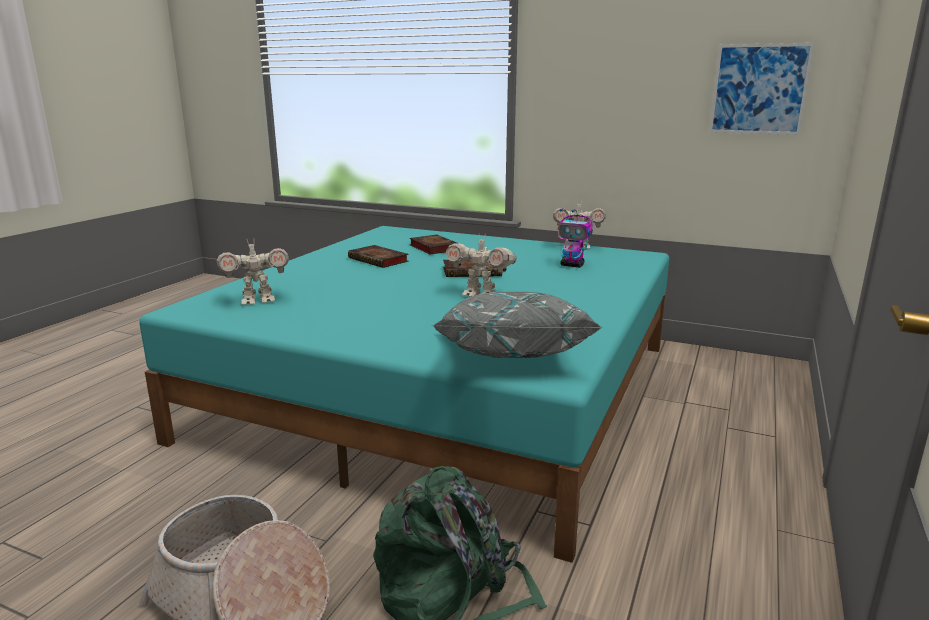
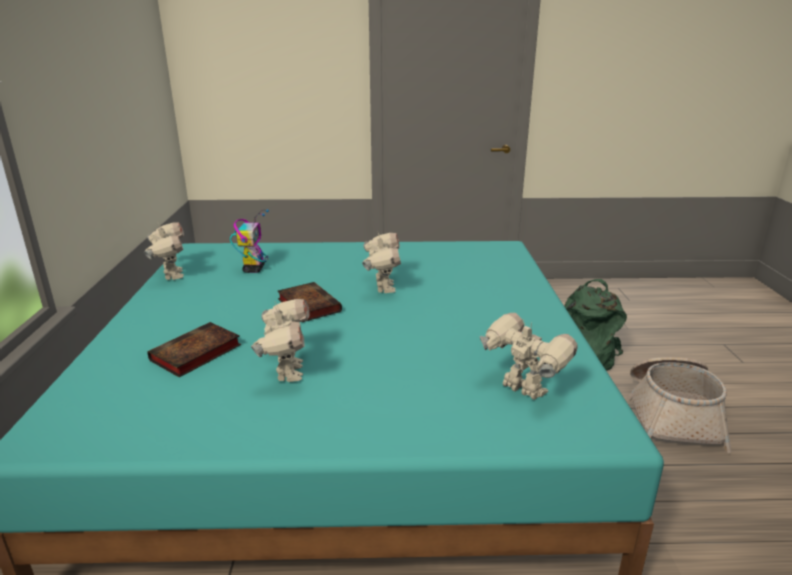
camera: 115 degrees left, 5 degrees up
book [348,245,409,268] -> toy robot [251,299,310,382]
grey pillow [432,292,603,358] -> none
picture [709,43,814,135] -> none

